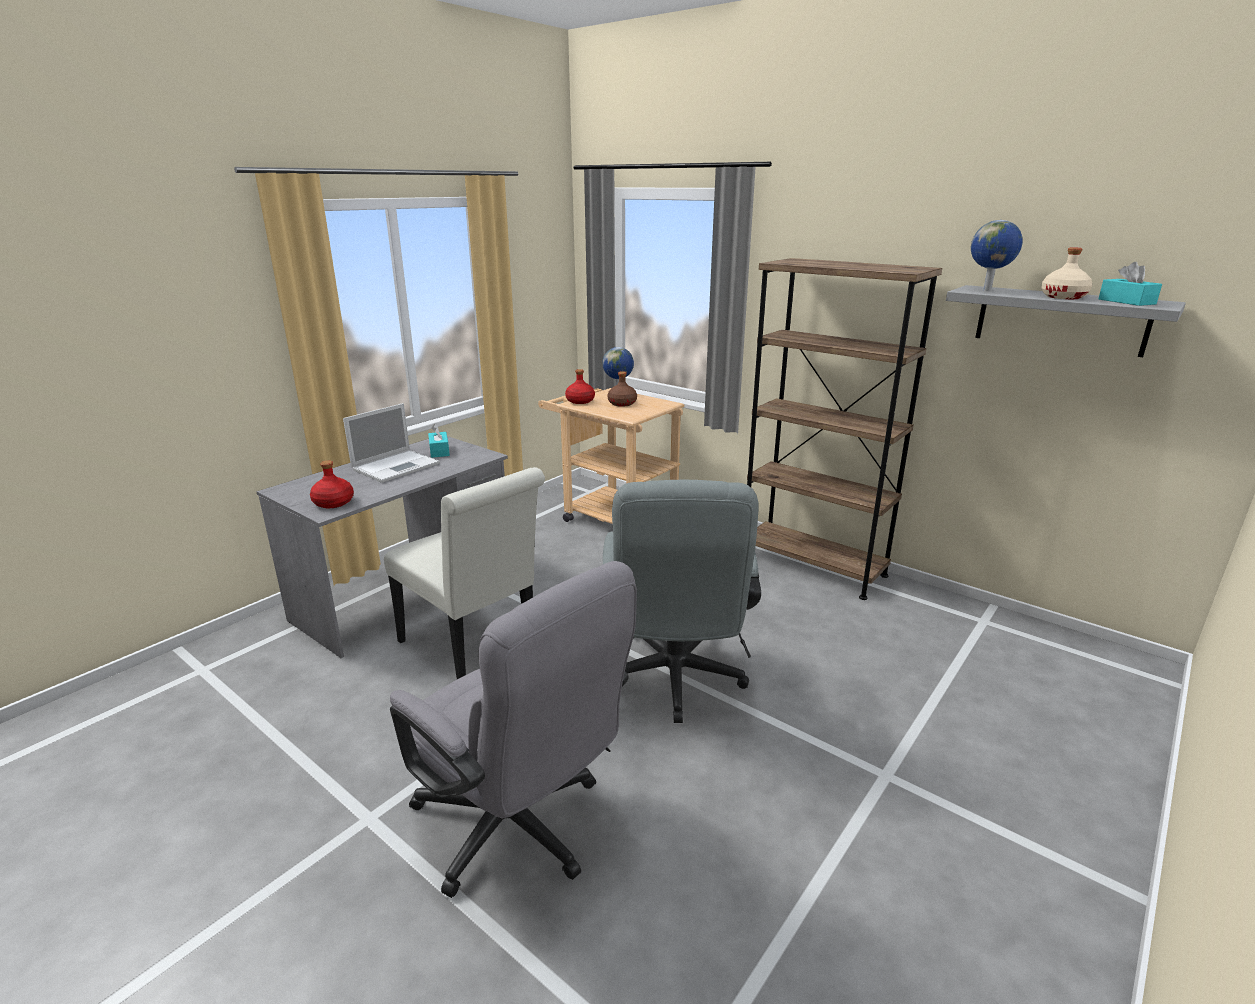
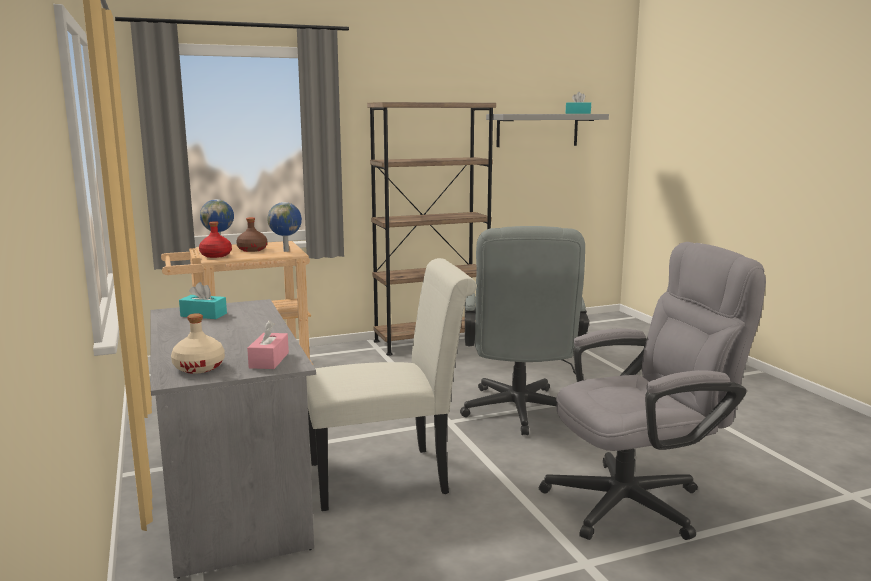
camera: 60 degrees left, 10 degrees down
red bottle [310,461,354,508] -> pink tissue box [247,320,289,369]
laptop [343,403,440,483] -> none
grey office chair [603,480,761,723] -> grey office chair turned 60 degrees clockwise [460,226,589,435]
globe [971,220,1023,291] -> globe moved to [267,202,302,252]
beige bottle [1041,247,1092,299] -> beige bottle moved to [171,313,225,374]

